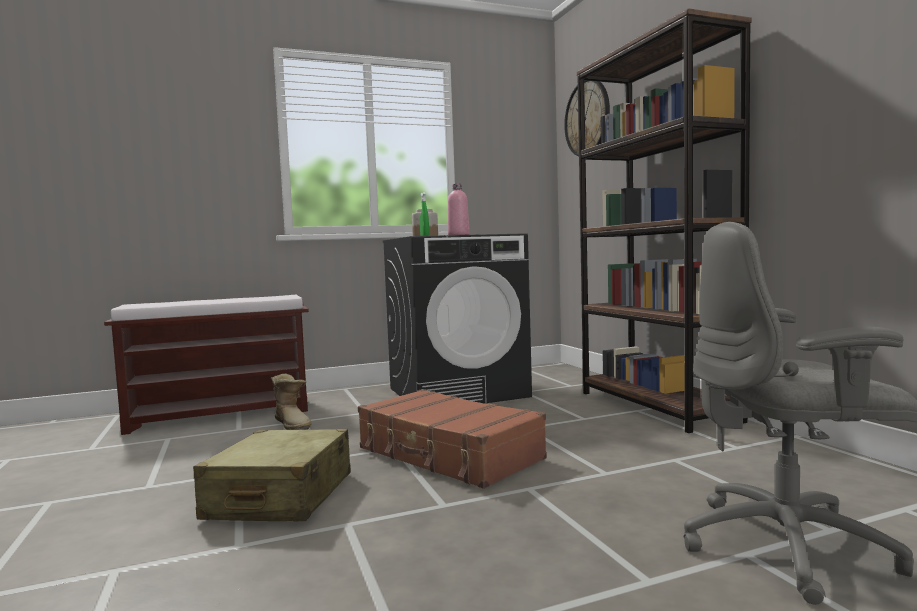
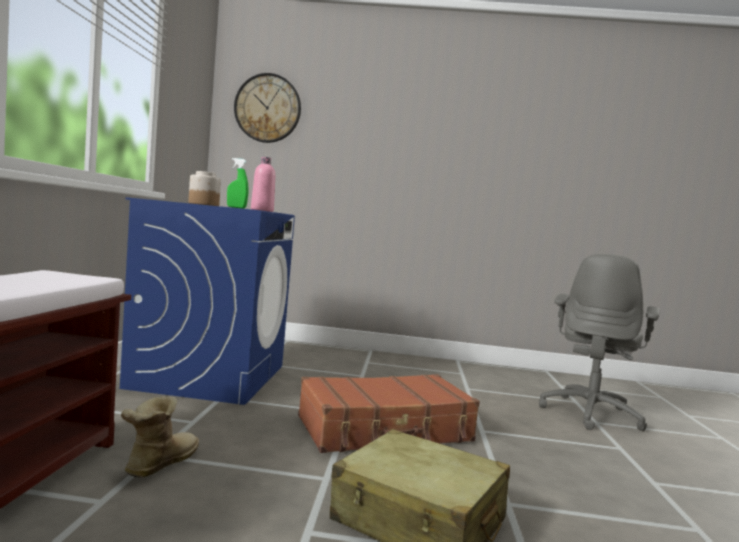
camera: 65 degrees left, 0 degrees up
boot [271,374,312,430] -> boot turned 60 degrees counterclockwise [121,397,199,478]
black washing machine [383,233,532,404] -> blue washing machine [120,197,295,405]
brown bookcase [577,8,752,433] -> none

